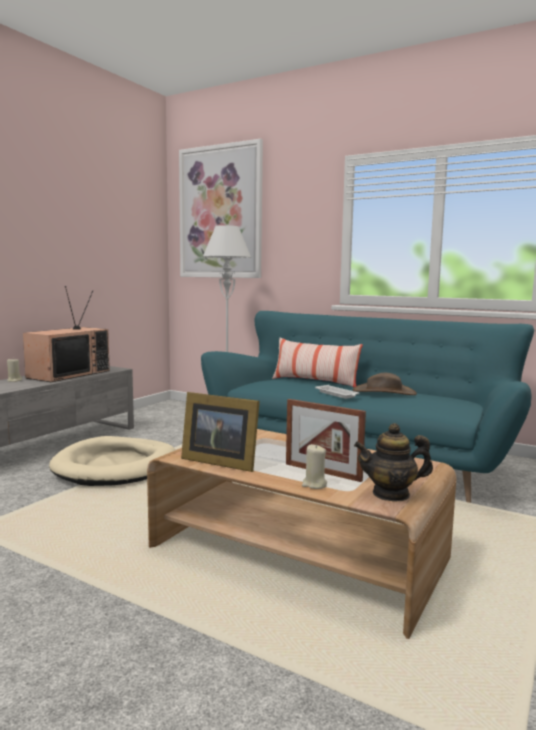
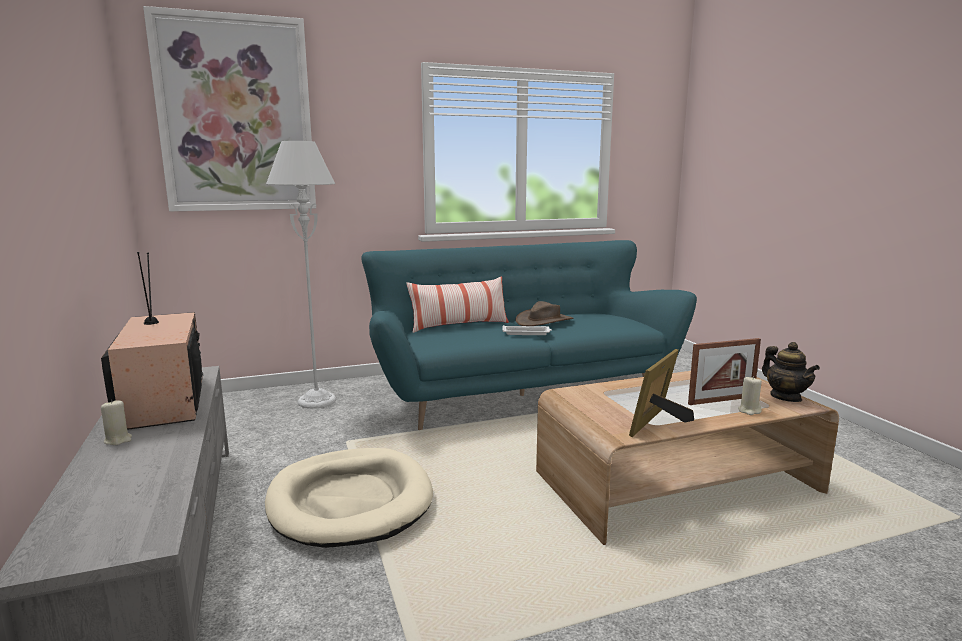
camera: 50 degrees left, 5 degrees up
picture frame [181,392,260,472] -> picture frame turned 150 degrees clockwise [629,349,694,437]
teapot [354,423,433,502] -> teapot turned 60 degrees counterclockwise [762,342,820,402]

